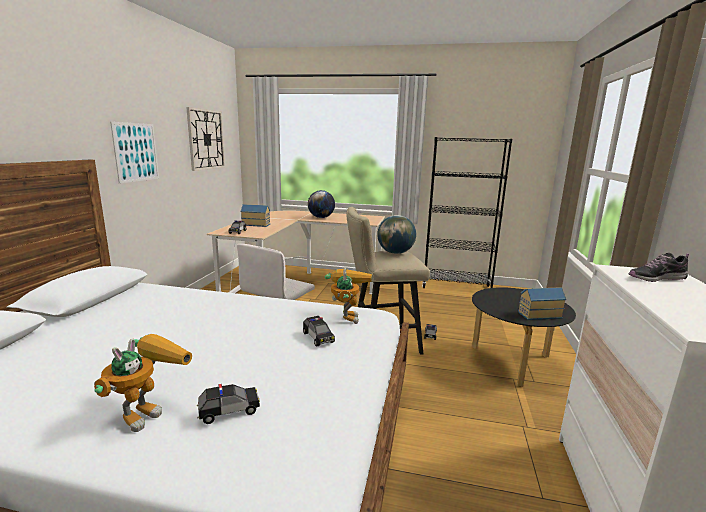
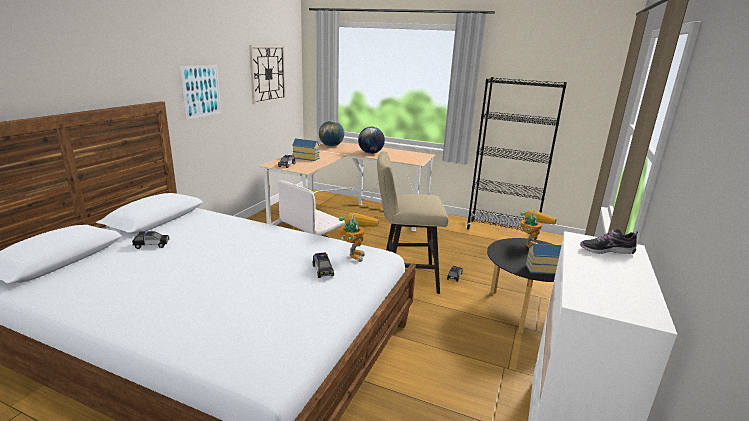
camera: 10 degrees right, 5 degrees up
toy robot [94,334,192,432] -> toy robot moved to [520,210,557,247]
toy car [197,384,260,424] -> toy car moved to [132,230,170,249]
globe [377,215,416,254] -> globe moved to [319,121,344,147]

